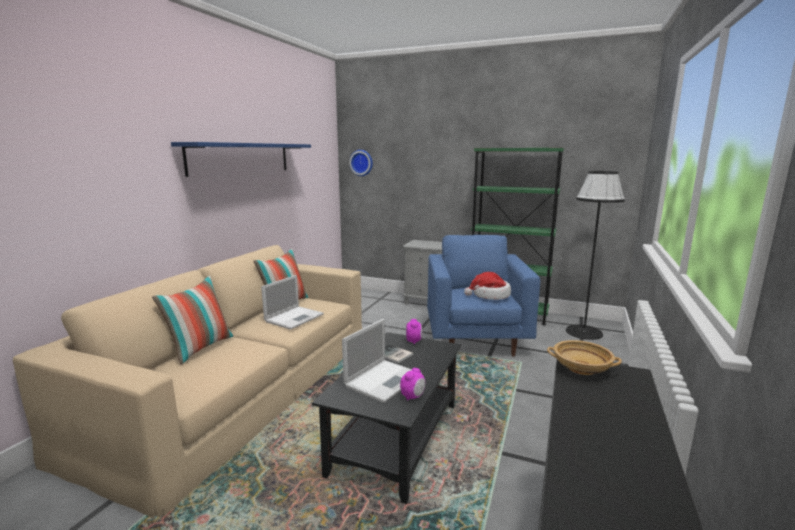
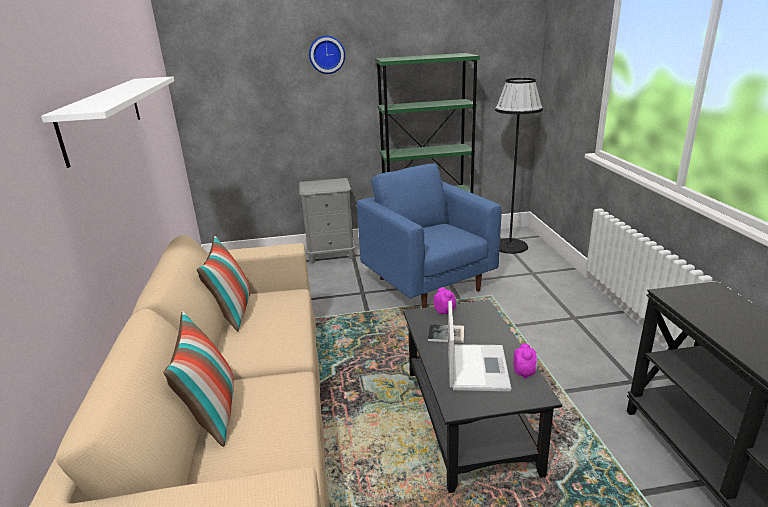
camera: 30 degrees left, 10 degrees up
blue shelf [171,142,311,177] -> white shelf [41,77,174,168]
laptop [261,275,324,330] -> none
wall clock [349,150,373,176] -> wall clock moved to [309,35,345,74]
hat [464,272,511,300] -> none
beige bowl [547,340,622,375] -> none

